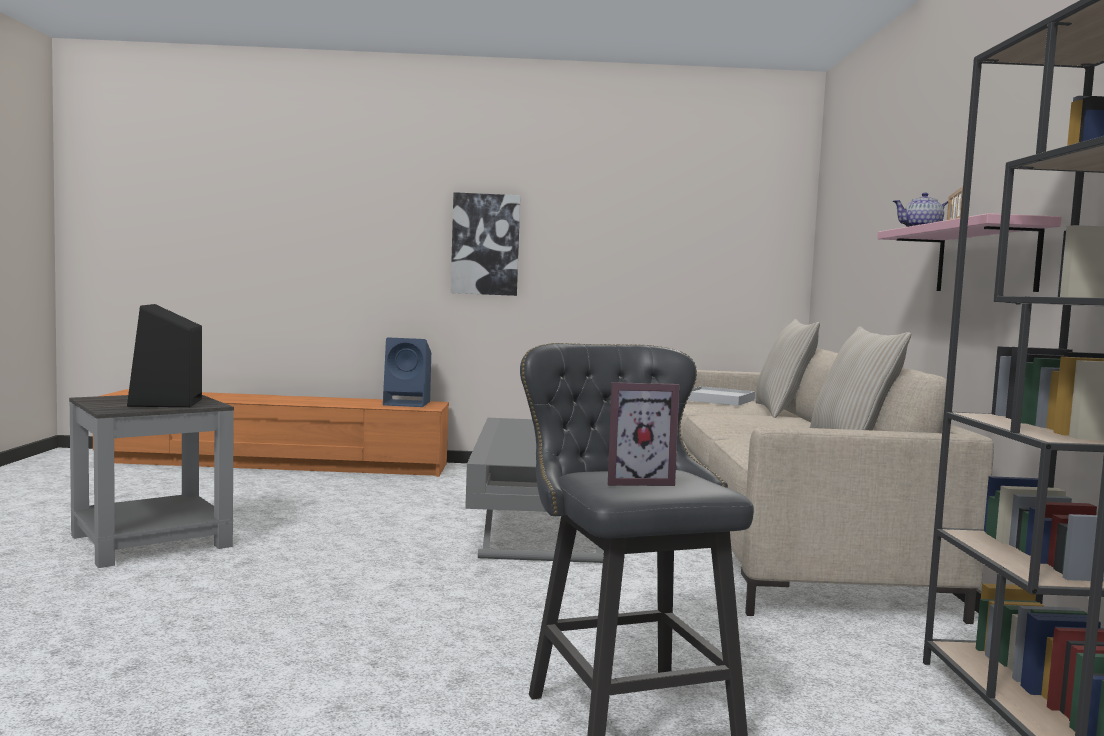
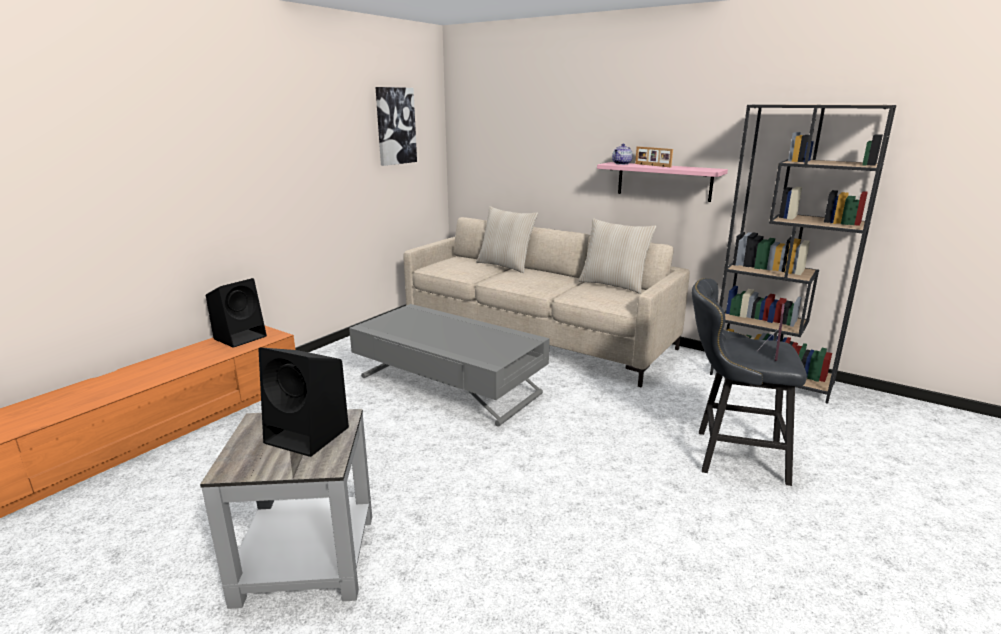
camera: 55 degrees left, 15 degrees up
blue speaker [383,337,431,407] -> black speaker [206,278,267,348]
picture [451,192,521,296] -> picture moved to [375,87,417,166]
white tray [687,386,755,406] -> none

